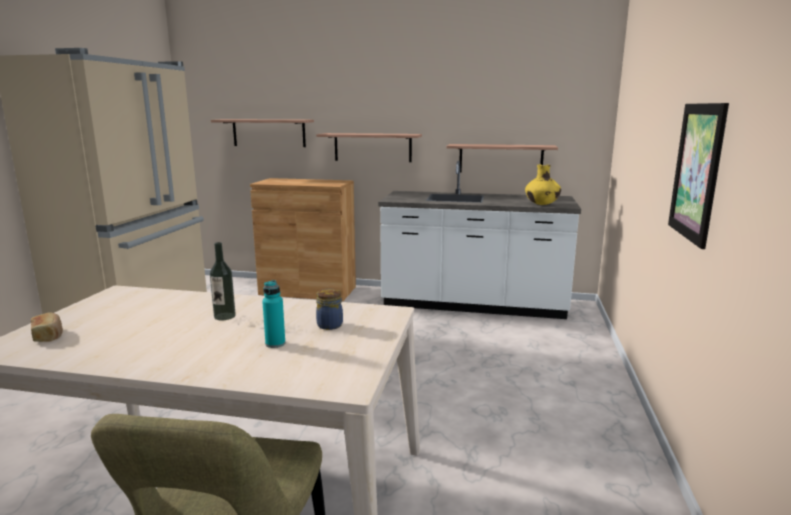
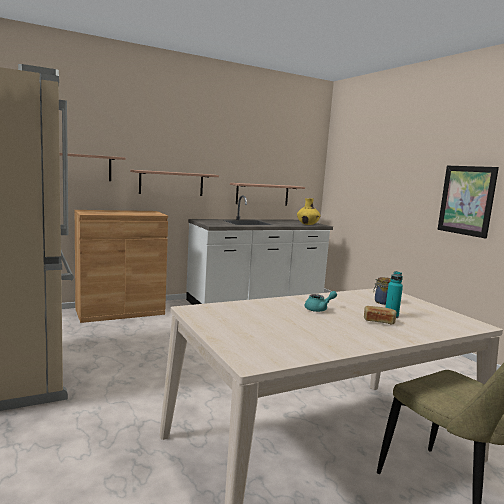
camera: 40 degrees left, 5 degrees down
bread [31,313,63,342] -> bread moved to [364,306,397,324]
bottle [210,242,236,320] -> turquoise teapot [305,291,337,312]

